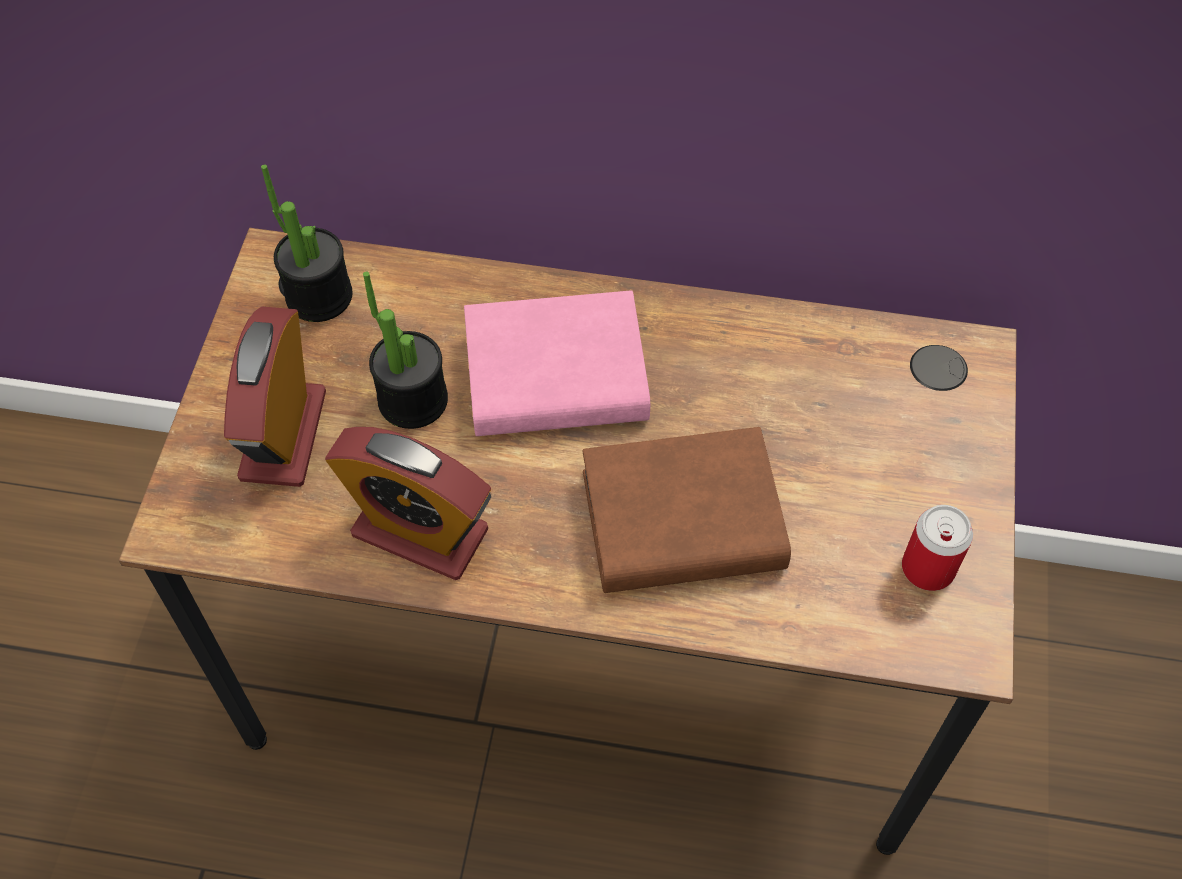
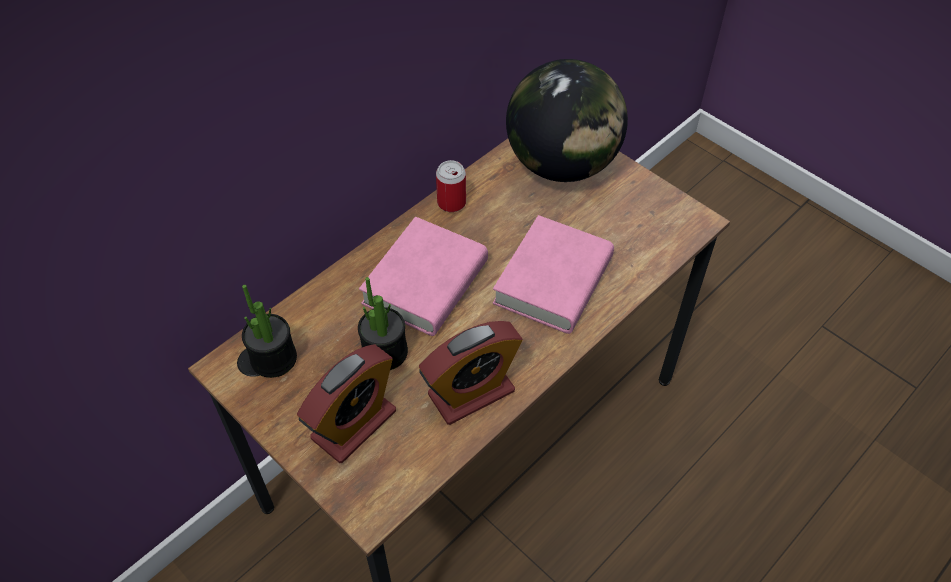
camera: 55 degrees left, 5 degrees down
alarm clock [224,307,326,487] -> alarm clock turned 90 degrees counterclockwise [297,344,396,463]
brown book [583,427,791,593] -> pink book [493,215,614,334]
can [902,505,973,591] -> can moved to [436,160,466,212]
none -> globe [506,59,628,182]

